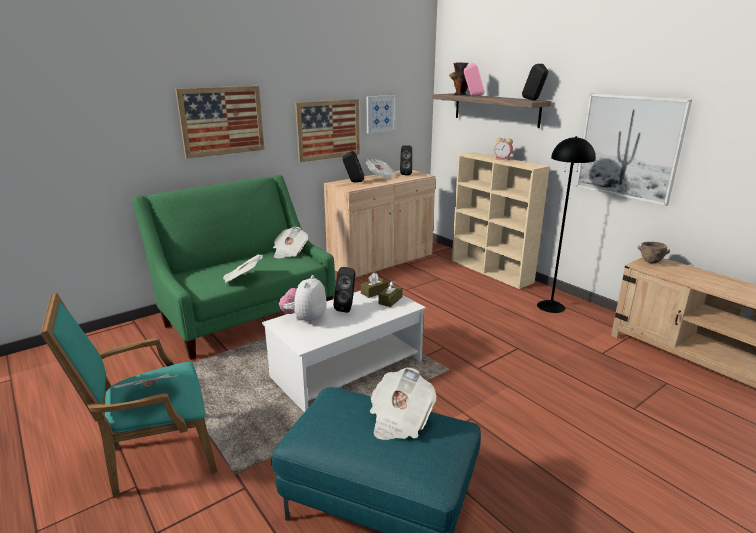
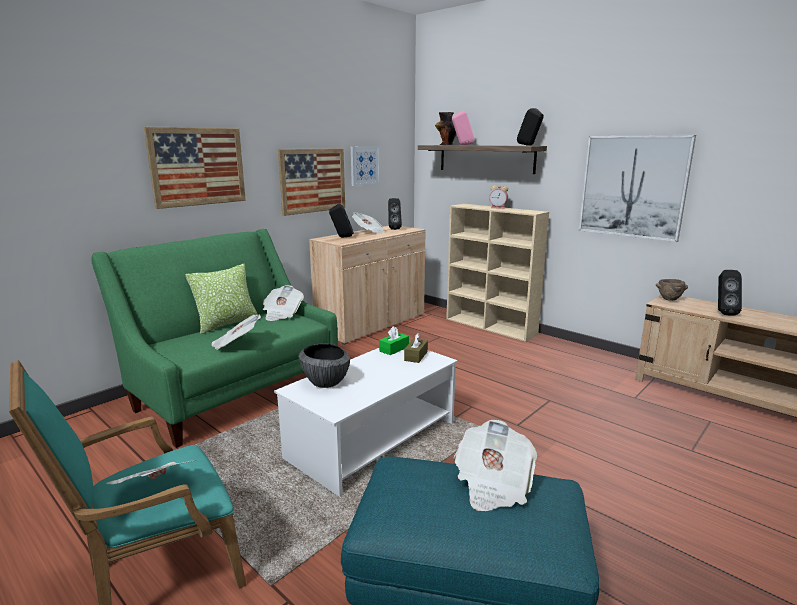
camera: 10 degrees left, 5 degrees down
plush toy [279,275,327,324] -> bowl [298,343,350,388]
black speaker [333,267,356,313] -> black speaker moved to [718,270,742,315]
brown tissue box [361,272,388,298] -> green tissue box [379,326,409,355]
black floor lamp [537,136,595,313] -> none
none -> pillow [185,264,258,334]

